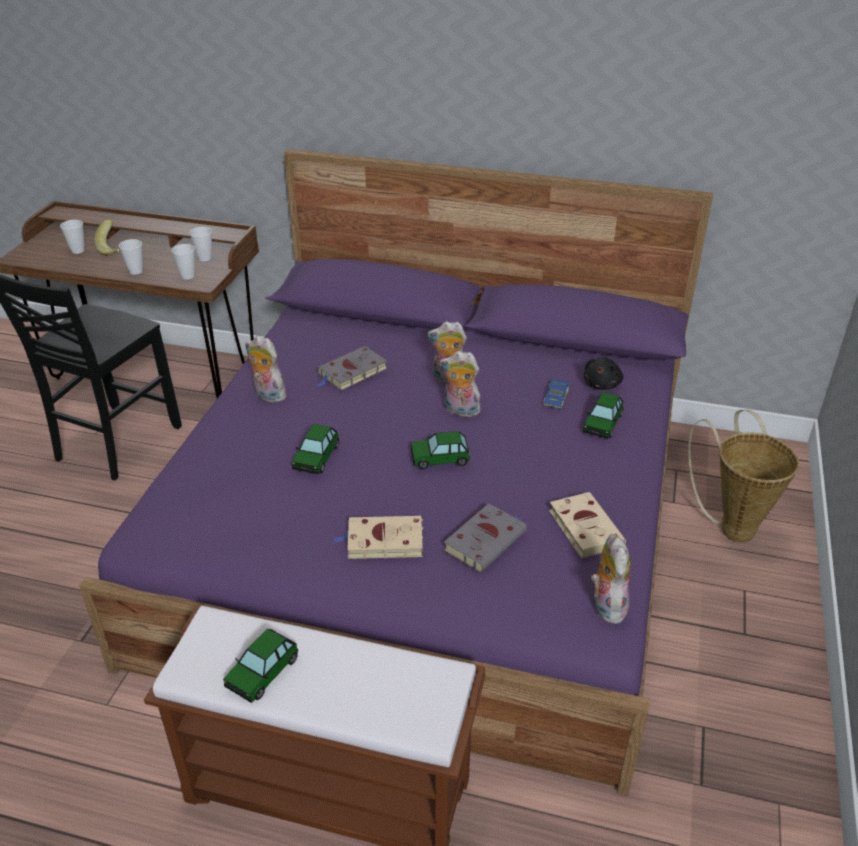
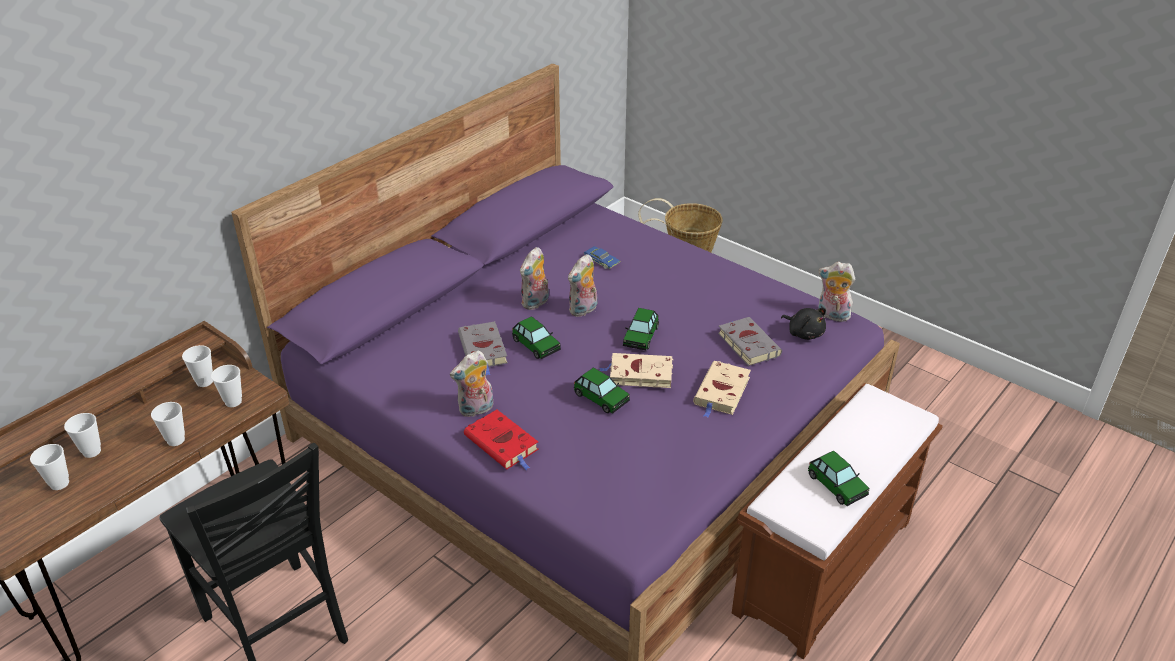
camera: 65 degrees left, 0 degrees up
banana [94,219,120,256] -> cup [64,413,101,458]
beige book [549,492,626,559] -> beige book moved to [600,353,673,388]
toy car [583,392,623,439] -> toy car moved to [512,316,561,359]
black plush toy [584,357,624,390] -> black plush toy moved to [781,308,826,340]
none -> red book [464,410,539,470]

